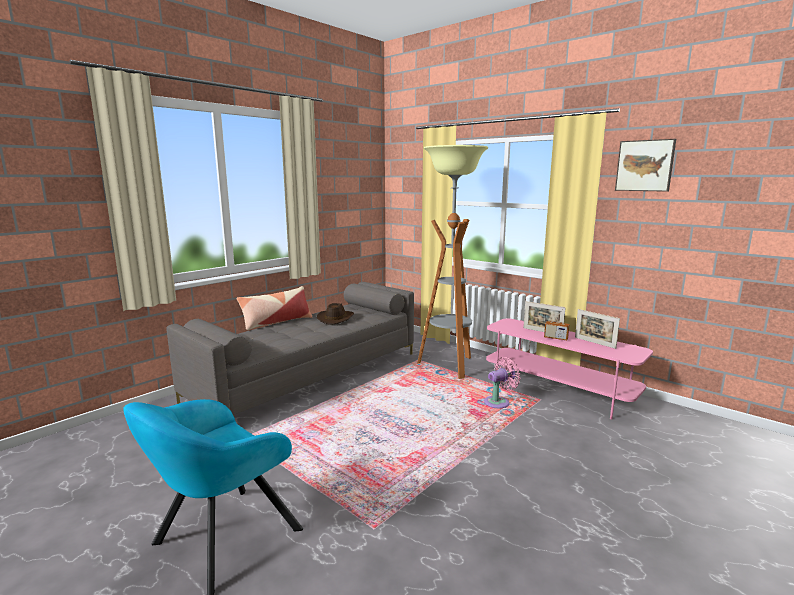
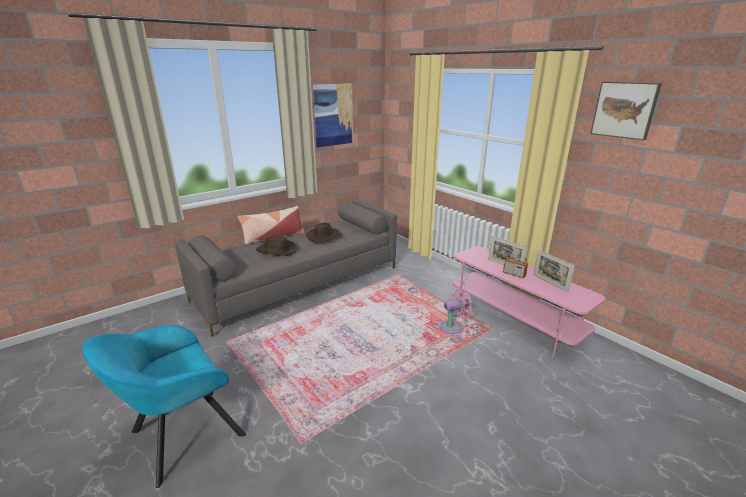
camera: 10 degrees right, 10 degrees up
floor lamp [417,145,488,379] -> none
none -> brown hat [256,236,297,256]
none -> picture [313,83,353,147]

